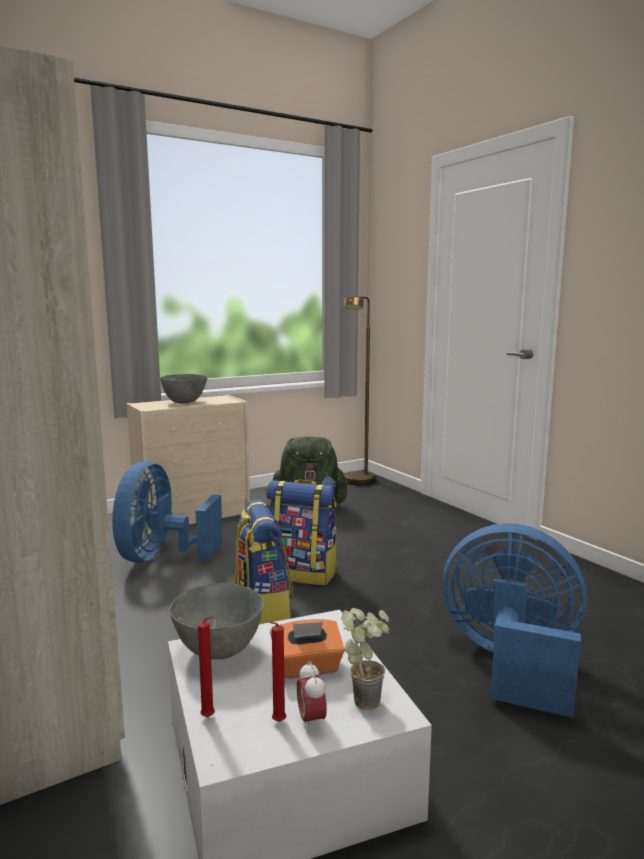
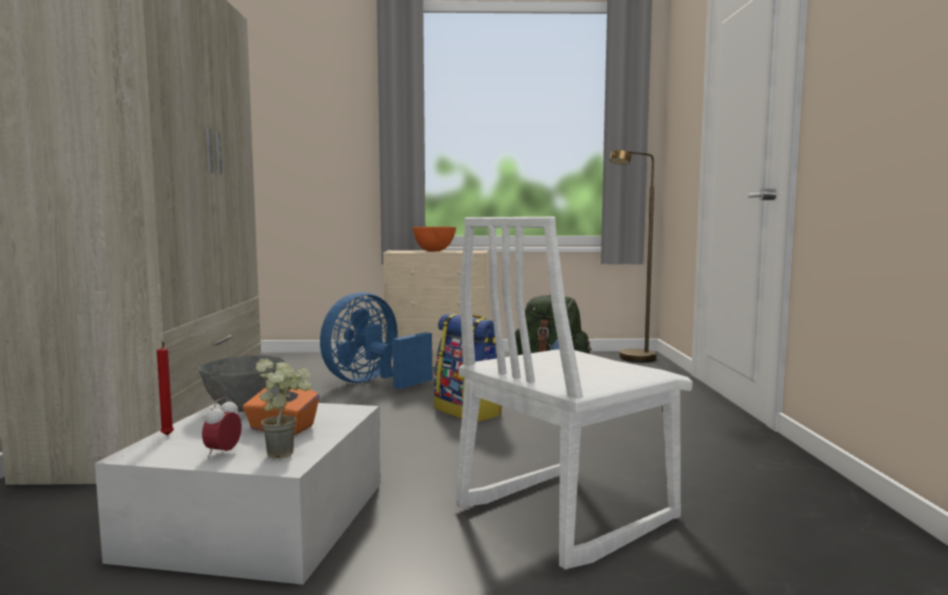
camera: 30 degrees right, 5 degrees down
grey bowl [160,374,208,404] -> orange bowl [413,227,456,252]
backpack [234,499,293,624] -> none
red candle [269,621,286,722] -> none
blue fan [442,523,587,718] -> white chair [456,217,693,570]

